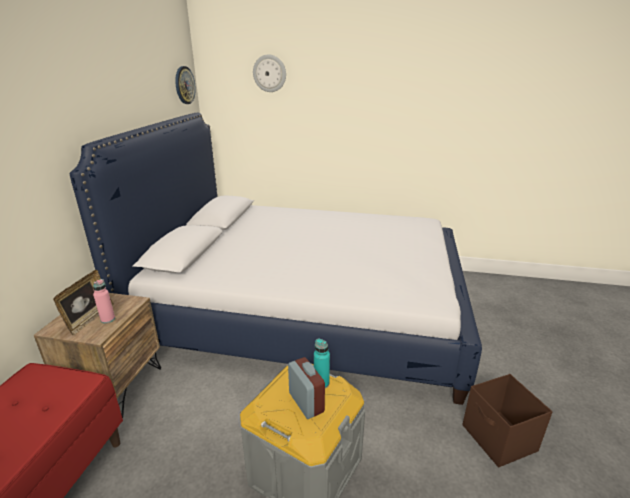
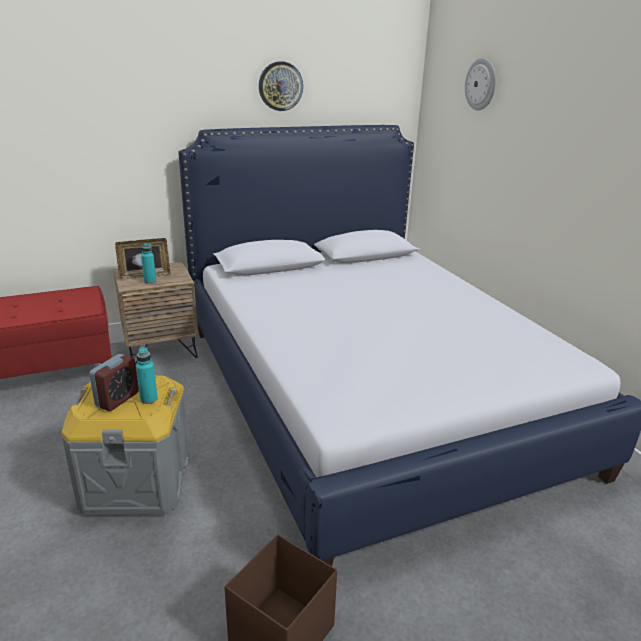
camera: 55 degrees right, 0 degrees up
pink bottle [93,279,115,324] -> turquoise bottle [141,243,156,284]
wall clock [175,66,196,104] -> wall clock moved to [259,61,303,111]

